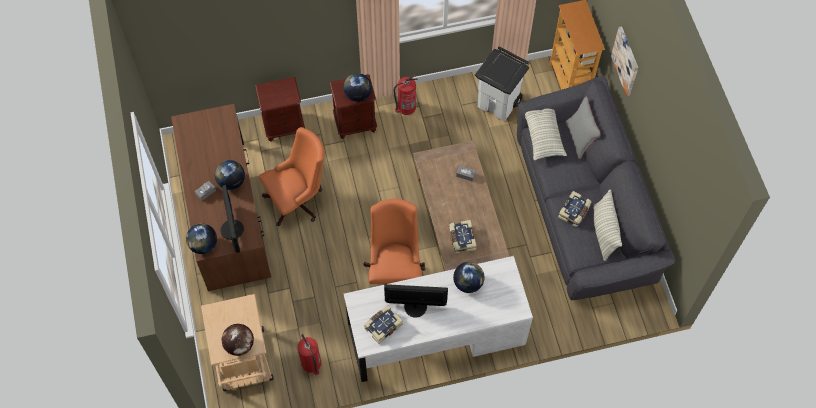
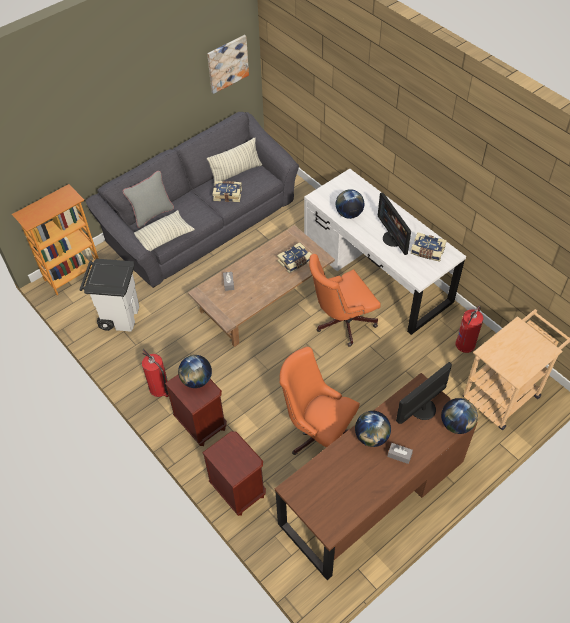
camera: 115 degrees left, 10 degrees down
globe [222,324,254,356] -> none
picture [611,26,638,96] -> picture moved to [207,35,249,94]

